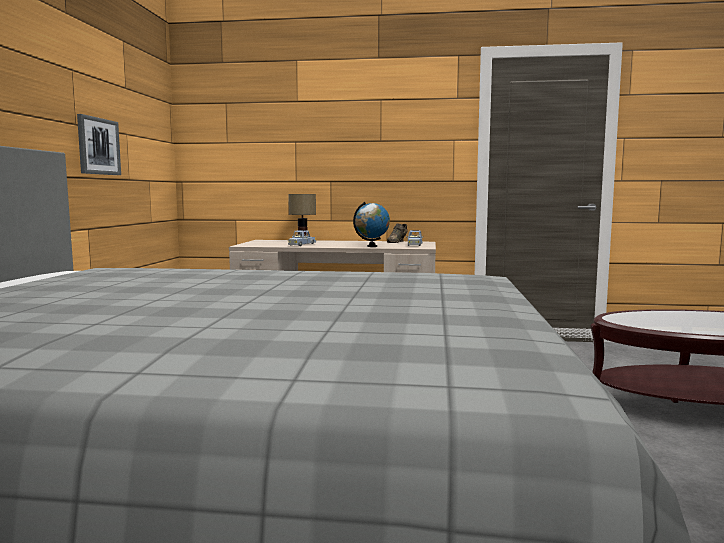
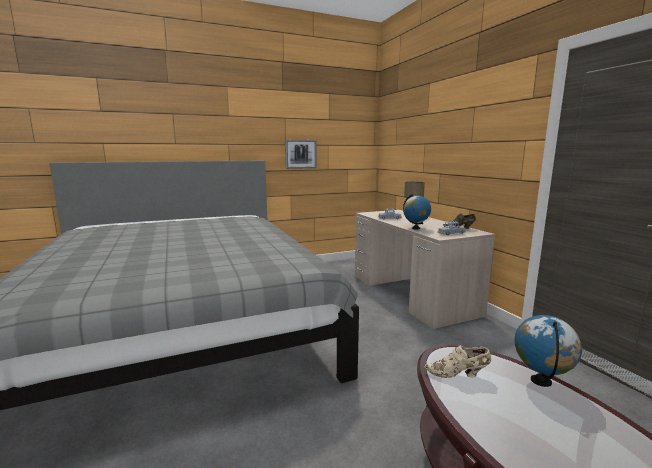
camera: 60 degrees right, 5 degrees up
none -> beige shoe [423,345,491,378]
none -> globe [515,315,582,387]

